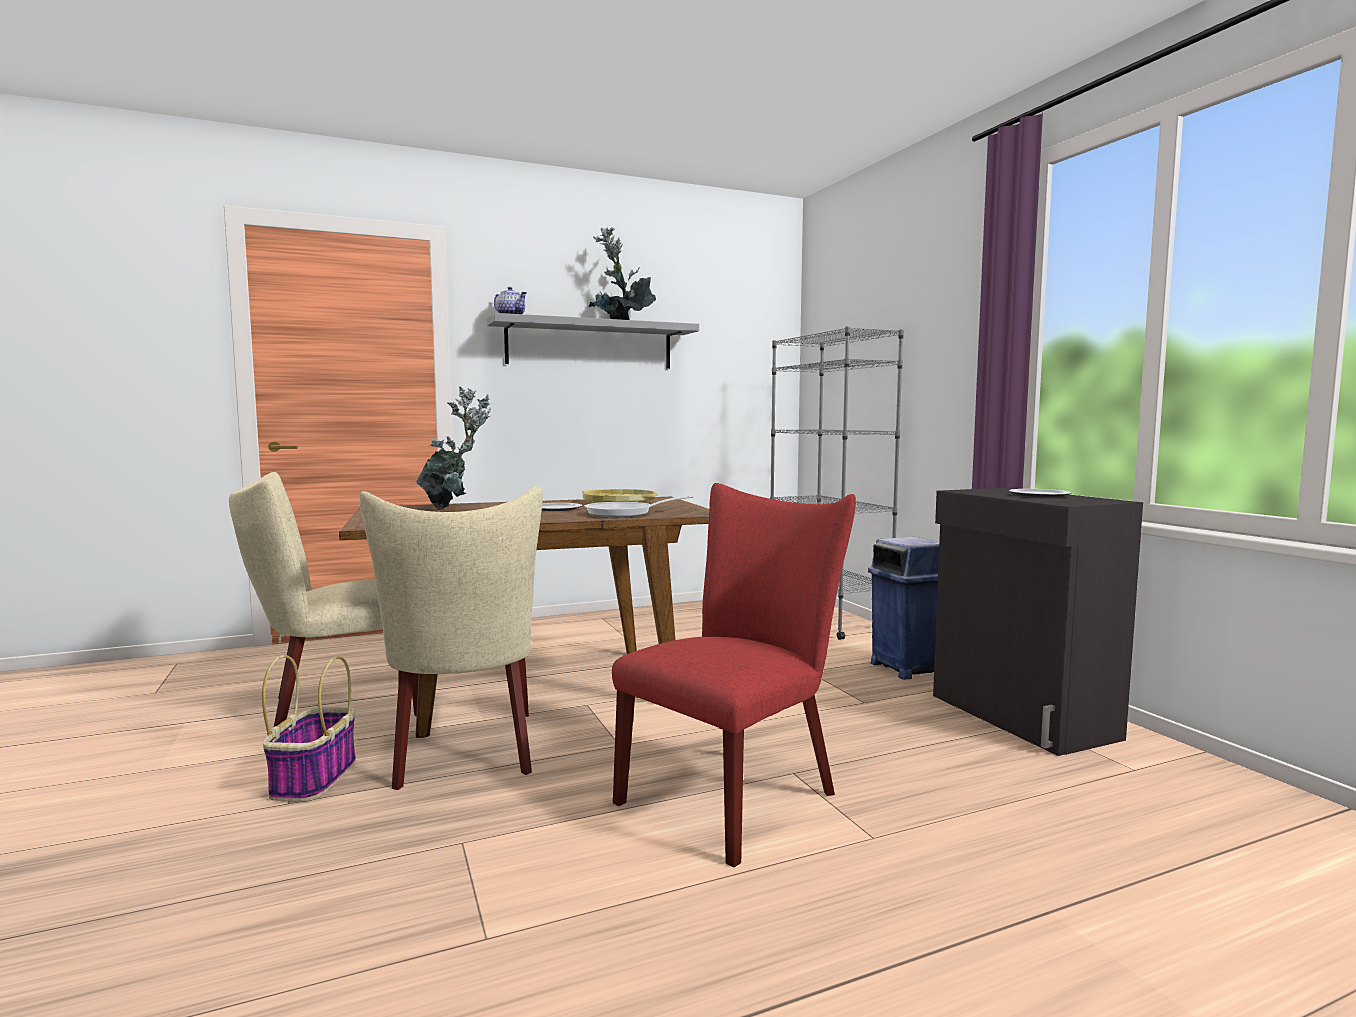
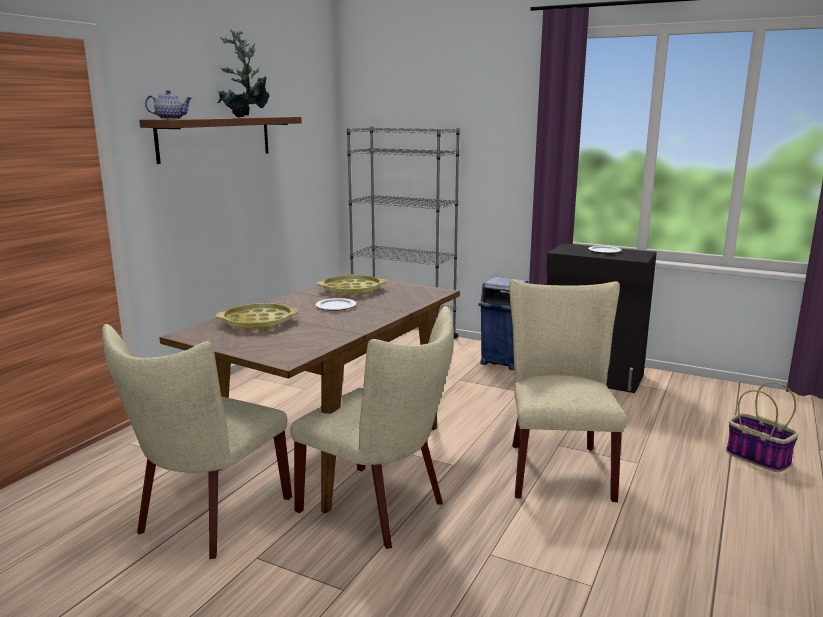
camera: 40 degrees left, 10 degrees up
basket [262,655,356,802] -> basket moved to [726,382,798,472]
potted plant [416,387,491,510] -> yellow tray [216,303,299,331]
grey shelf [487,313,699,369] -> brown shelf [139,117,302,164]
frying pan [585,496,694,518] -> none
red chair [612,483,856,868] -> beige chair [509,279,626,502]

